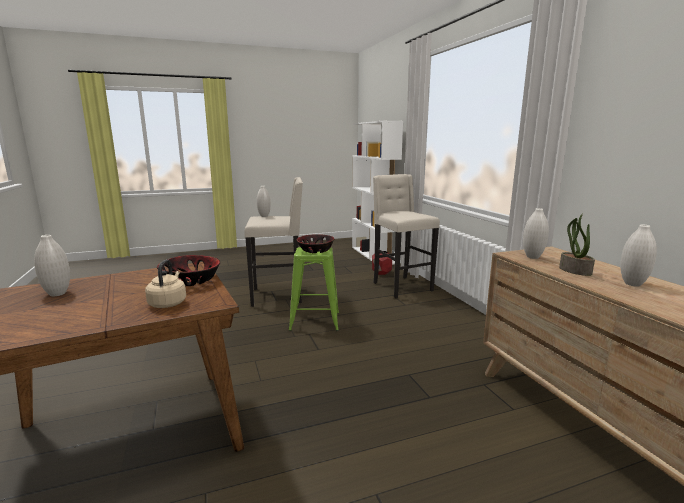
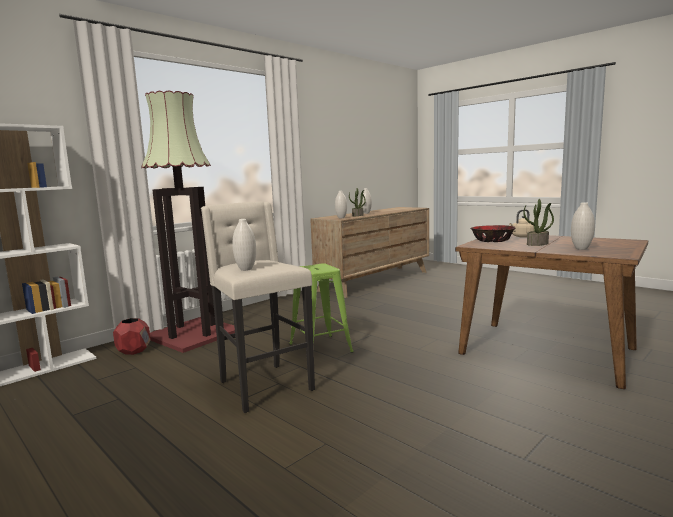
camera: 115 degrees left, 5 degrees down
bowl [297,234,335,253] -> none
beige stool [373,174,440,299] -> floor lamp [141,90,235,353]
none -> potted plant [523,199,554,246]

